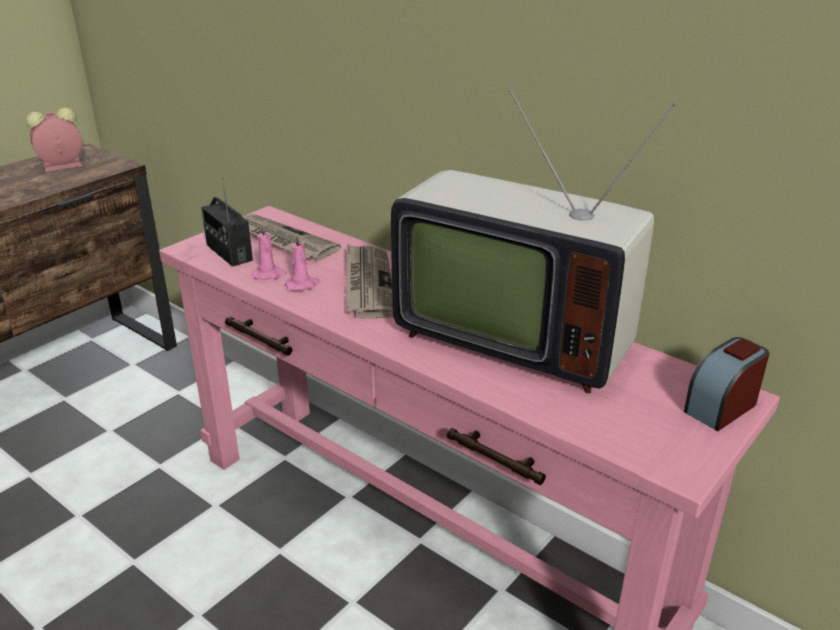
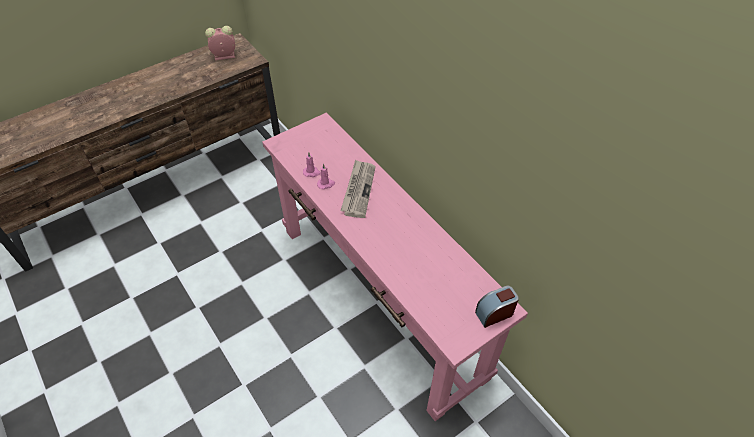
camera: 15 degrees right, 20 degrees up
radio [201,178,253,267] -> none
newspaper [242,214,341,260] -> none
television [391,89,676,394] -> none

